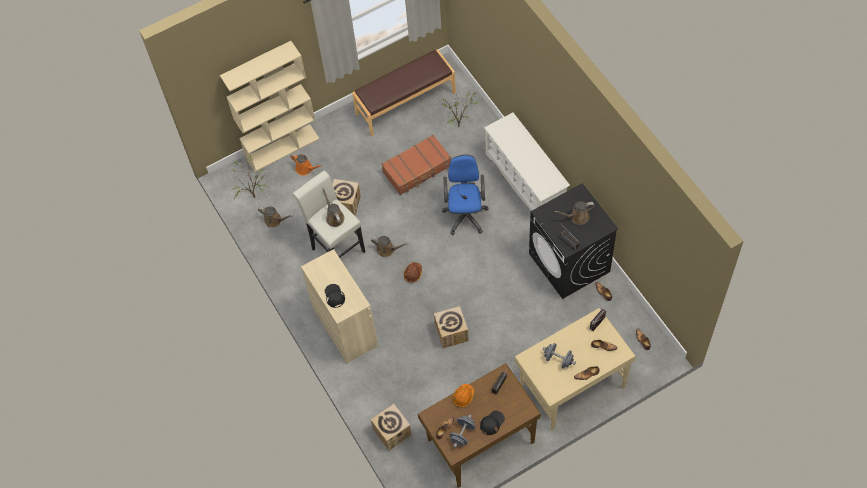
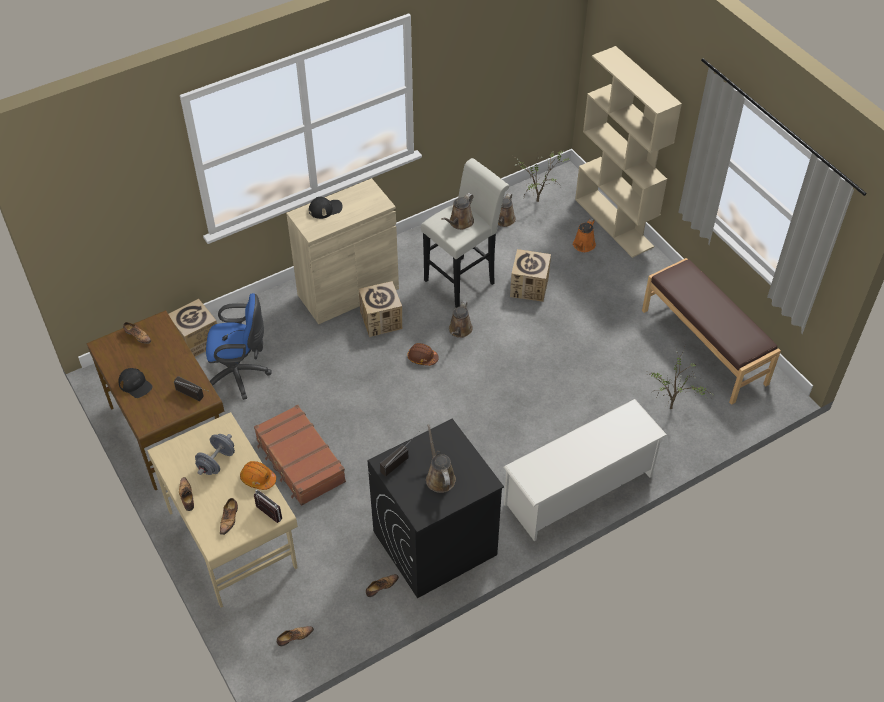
camera: 85 degrees right, 10 degrees down
brown watering can [322,188,345,227] -> brown watering can turned 150 degrees clockwise [442,193,474,230]
brown suitcase [381,135,451,195] -> brown suitcase moved to [254,404,346,506]
cardboard box [434,306,469,349] -> cardboard box moved to [359,281,402,337]
blue office chair [442,155,489,235] -> blue office chair moved to [206,293,272,400]
grey dumbbell [449,415,476,448] -> none
orange hard hat [453,384,474,407] -> orange hard hat moved to [240,461,276,490]

